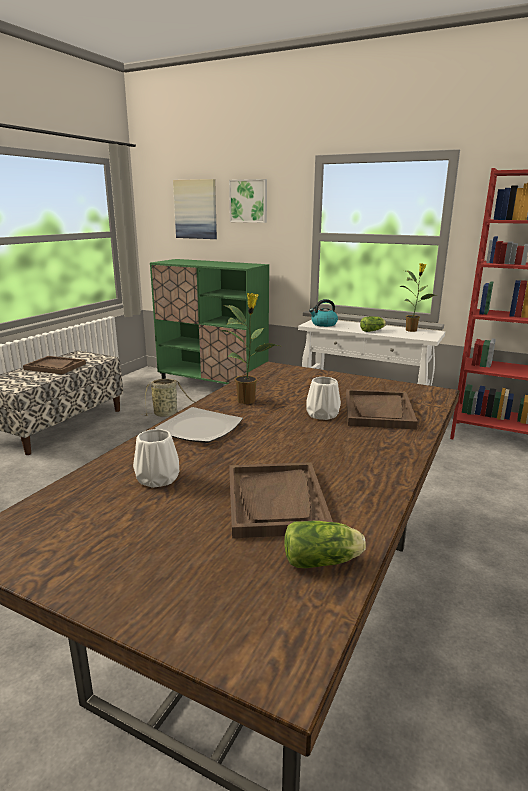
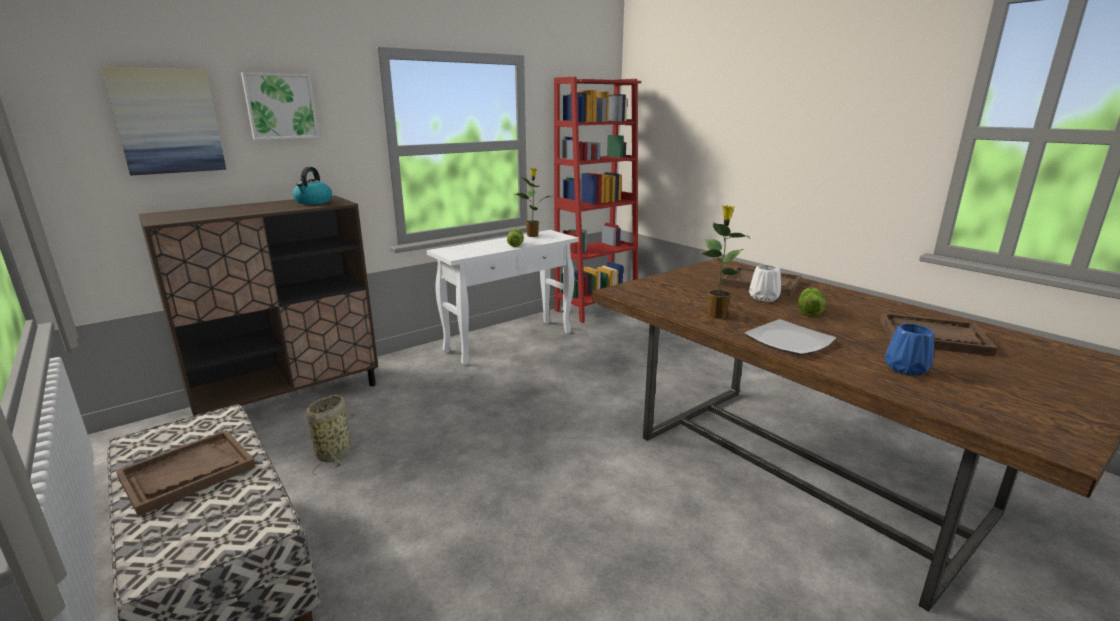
camera: 65 degrees left, 0 degrees up
white vase [133,429,180,488] -> blue vase [885,324,934,376]
green cabinet [150,259,269,384] -> brown cabinet [138,195,378,416]
lettuce [284,521,366,568] -> lettuce moved to [798,288,826,317]
kettle [309,299,338,327] -> kettle moved to [293,167,332,205]

